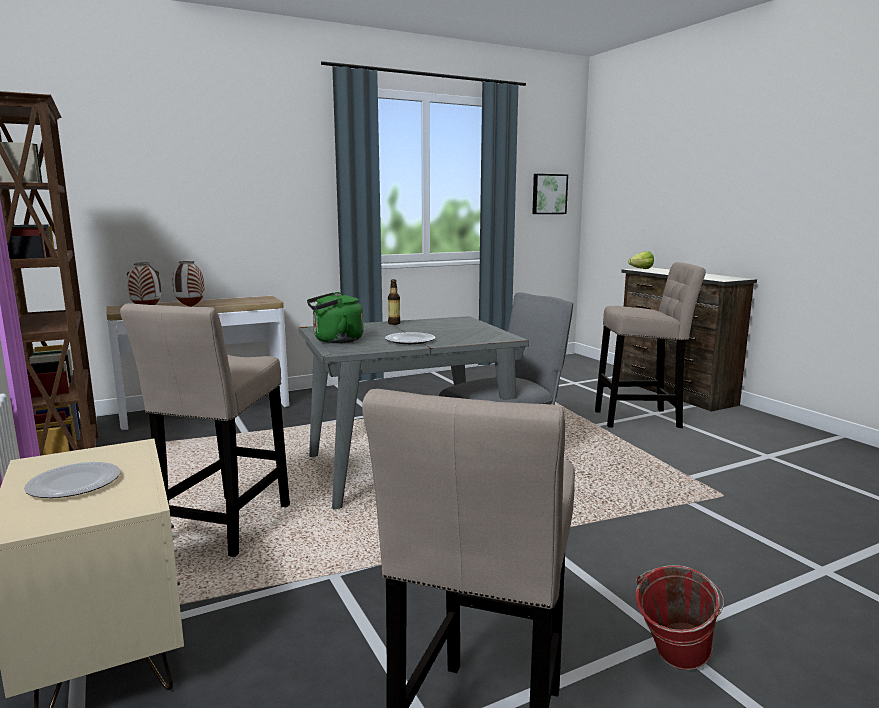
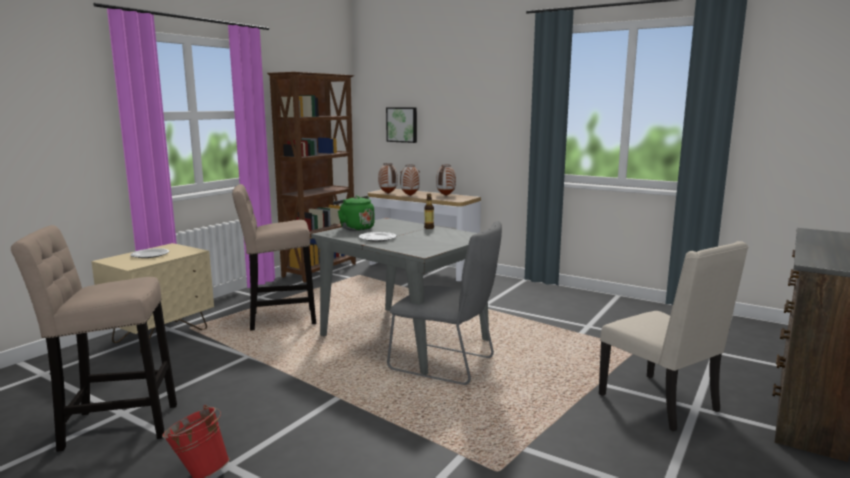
camera: 60 degrees right, 0 degrees up
picture [532,174,568,214] -> picture moved to [386,107,417,143]
beige stool [595,262,706,428] -> beige chair [599,241,748,431]
lettuce [628,251,654,269] -> none
none -> vase [436,165,456,196]

